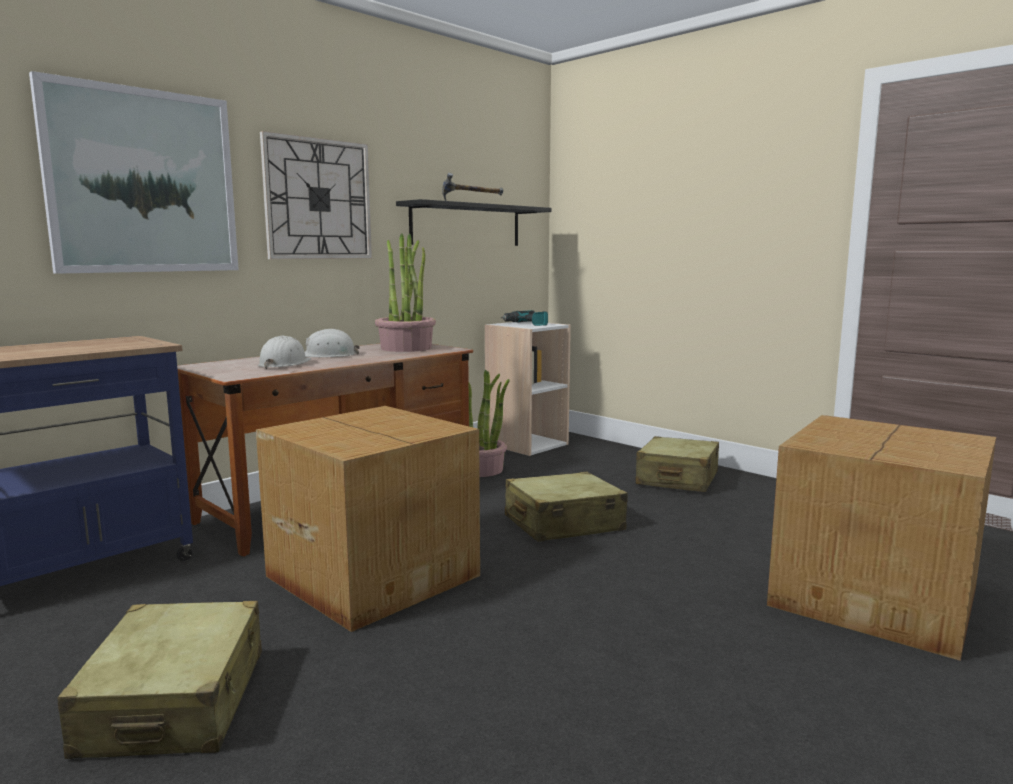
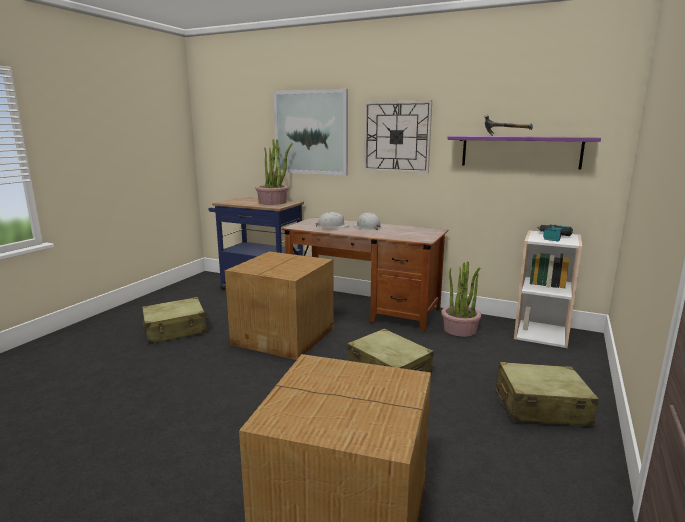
camera: 70 degrees right, 5 degrees up
potted plant [375,233,436,352] -> potted plant moved to [255,139,293,205]
black shelf [396,199,552,246] -> purple shelf [447,136,601,169]

